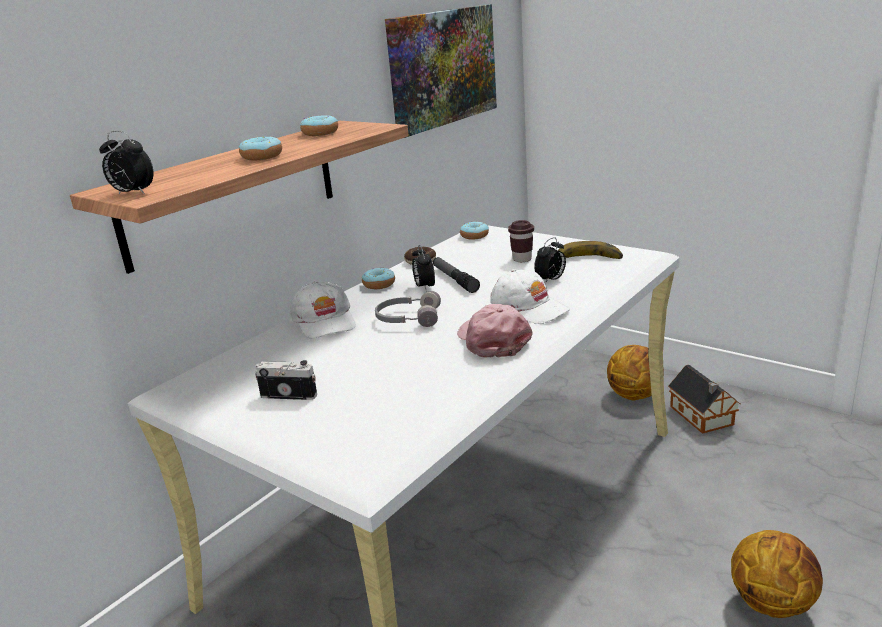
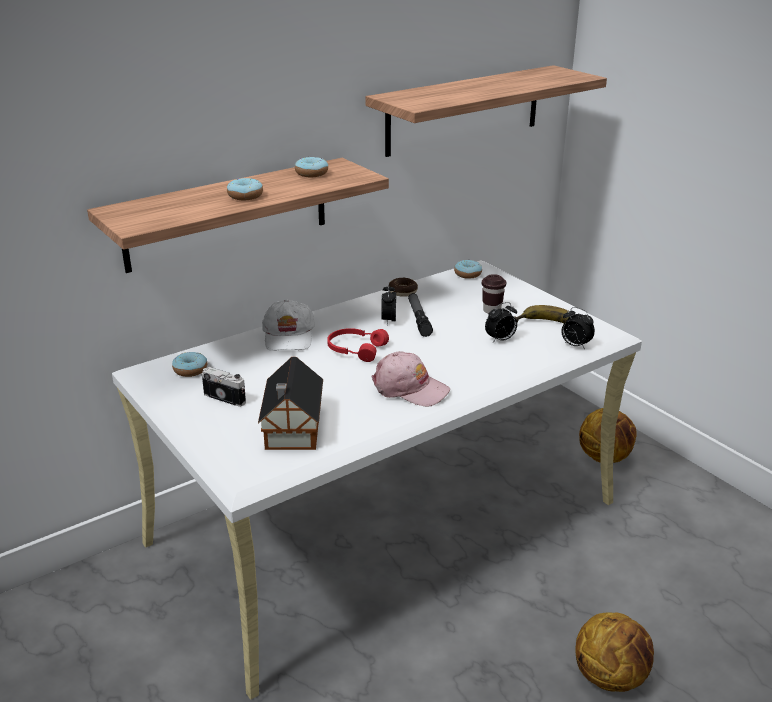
camera: 15 degrees right, 5 degrees up
alarm clock [99,131,154,195] -> alarm clock moved to [561,307,595,350]
donut [362,268,395,289] -> donut moved to [172,352,207,377]
grey headphones [375,291,441,327] -> red headphones [327,328,389,362]
picture [385,4,497,138] -> shelf [366,65,607,157]
pink cap [457,304,533,358] -> pink cap turned 120 degrees clockwise [371,351,450,407]
white cap [491,269,570,324] -> none
toy house [668,365,741,434] -> toy house moved to [258,357,323,450]

